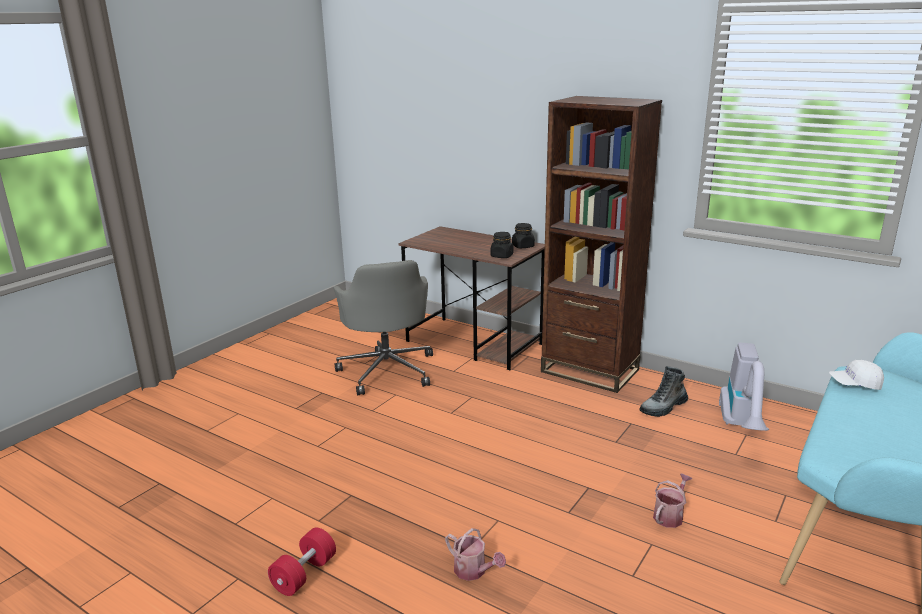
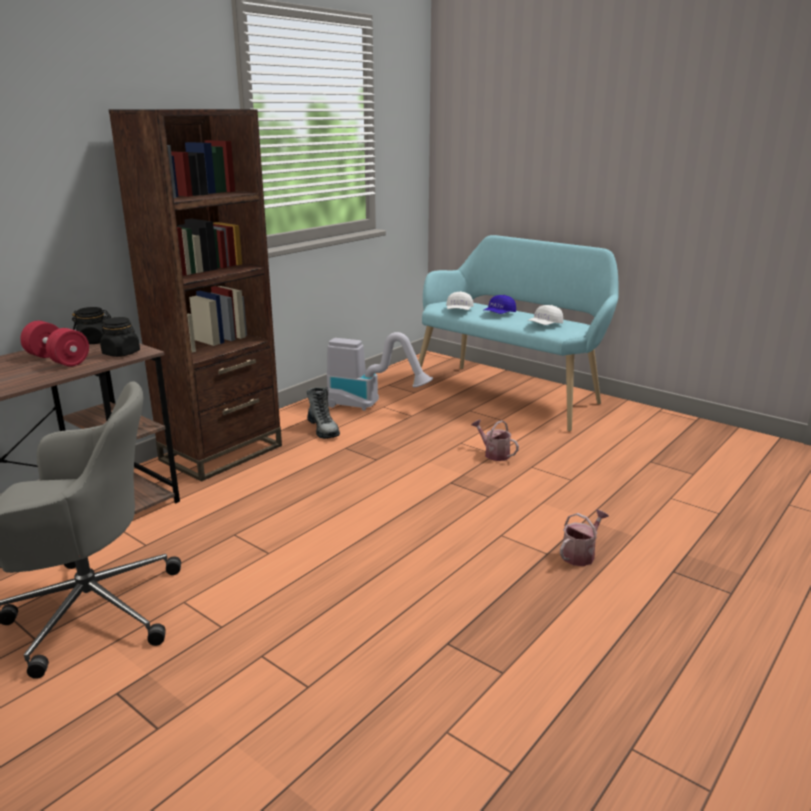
camera: 85 degrees left, 0 degrees up
red dumbbell [268,528,336,596] -> red dumbbell moved to [20,321,89,367]
none -> blue cap [484,295,516,314]
none -> white cap [527,305,563,325]

